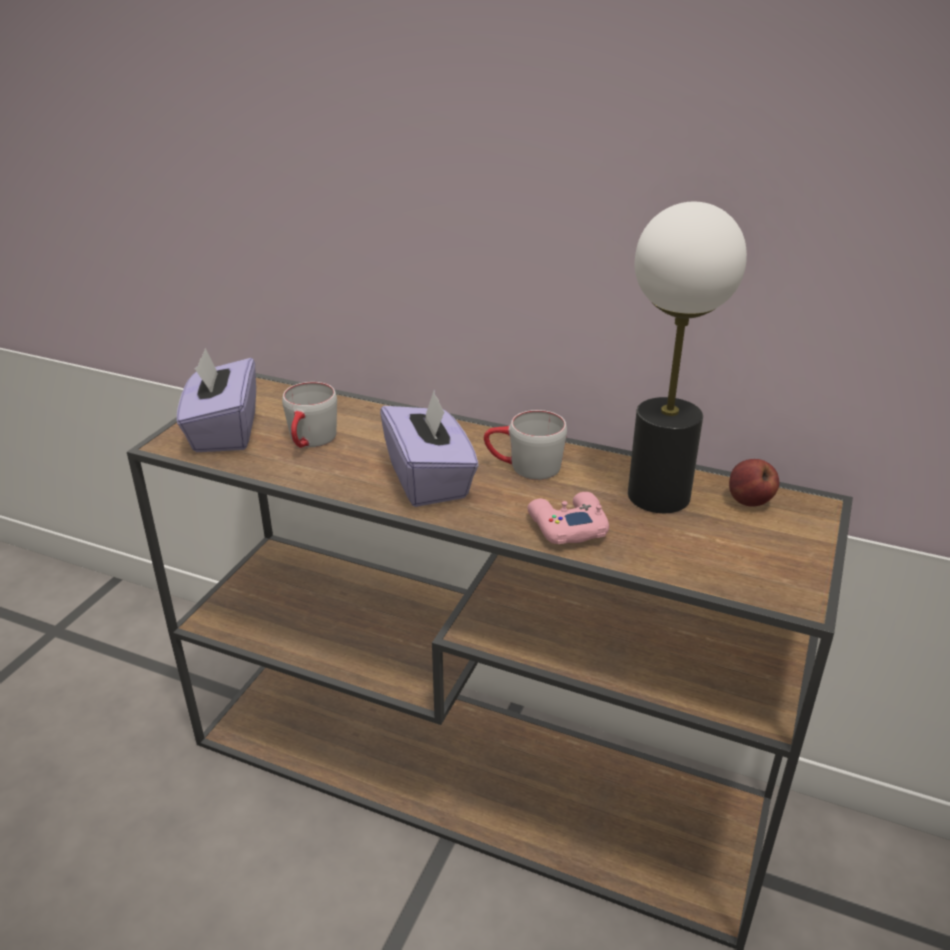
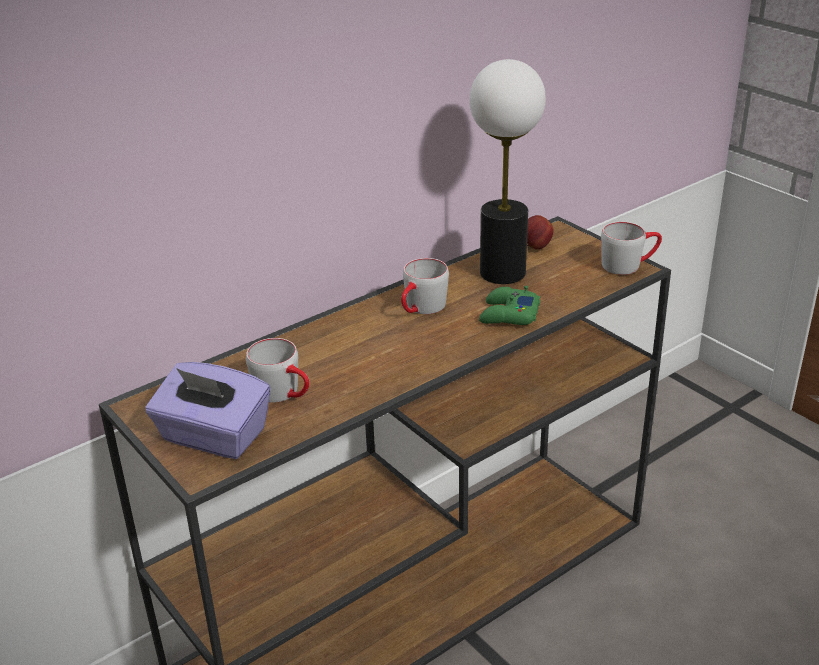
camera: 60 degrees left, 0 degrees up
purple tissue box [380,390,479,507] -> none
pink game controller [528,492,609,544] -> green game controller [479,285,540,325]
none -> grey mug [601,222,662,275]

